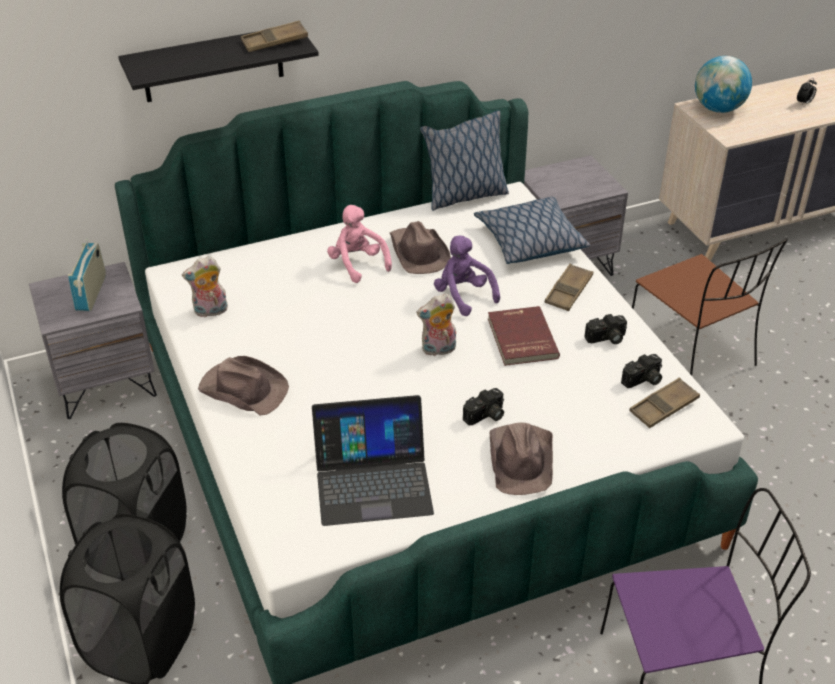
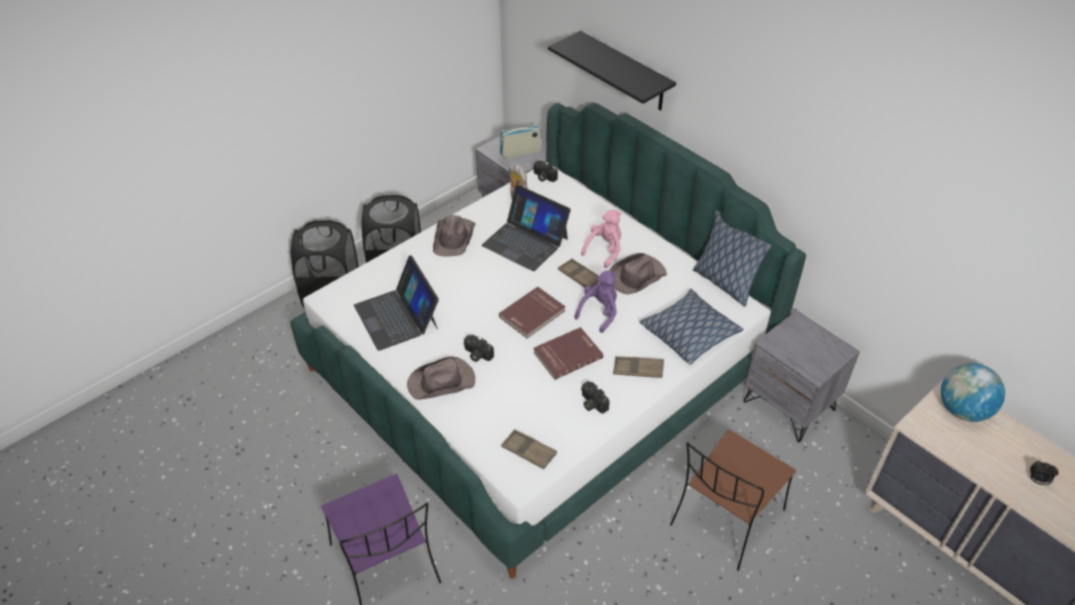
camera: 70 degrees right, 5 degrees up
brown tray [241,21,308,52] -> brown tray moved to [558,258,599,288]
plush toy [416,293,456,356] -> red book [499,287,566,338]
camera [621,354,662,388] -> camera moved to [533,161,558,182]
none -> laptop [482,185,571,271]

